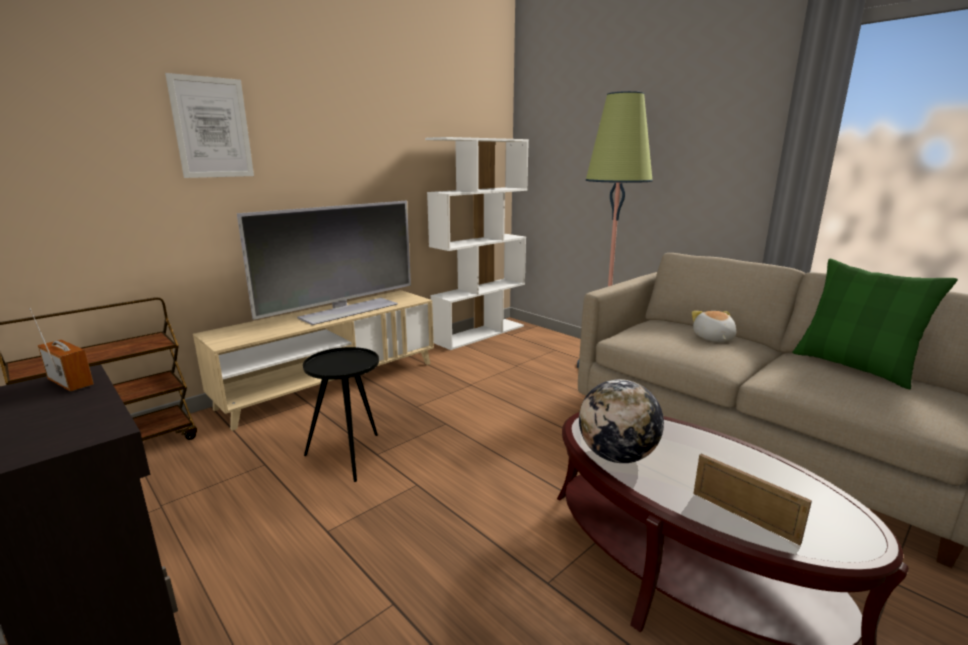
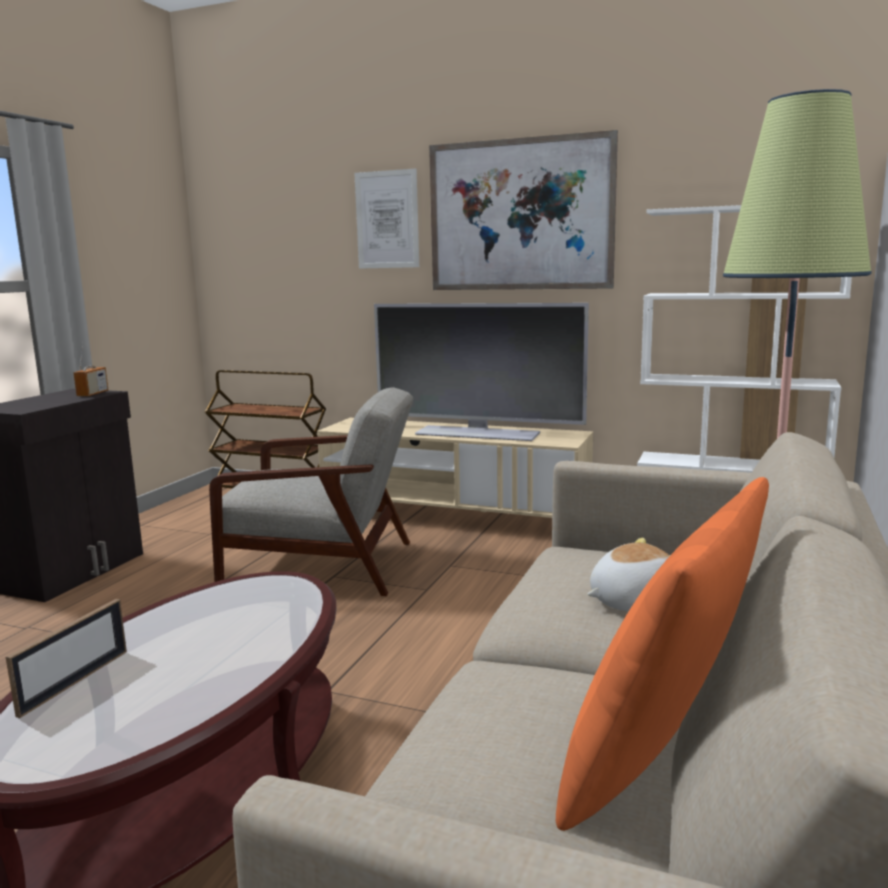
camera: 65 degrees right, 5 degrees down
black side table [303,347,379,482] -> grey armchair [209,387,413,596]
globe [579,379,664,463] -> none
green pillow [792,259,958,389] -> orange pillow [556,477,769,831]
none -> picture [429,130,618,290]

